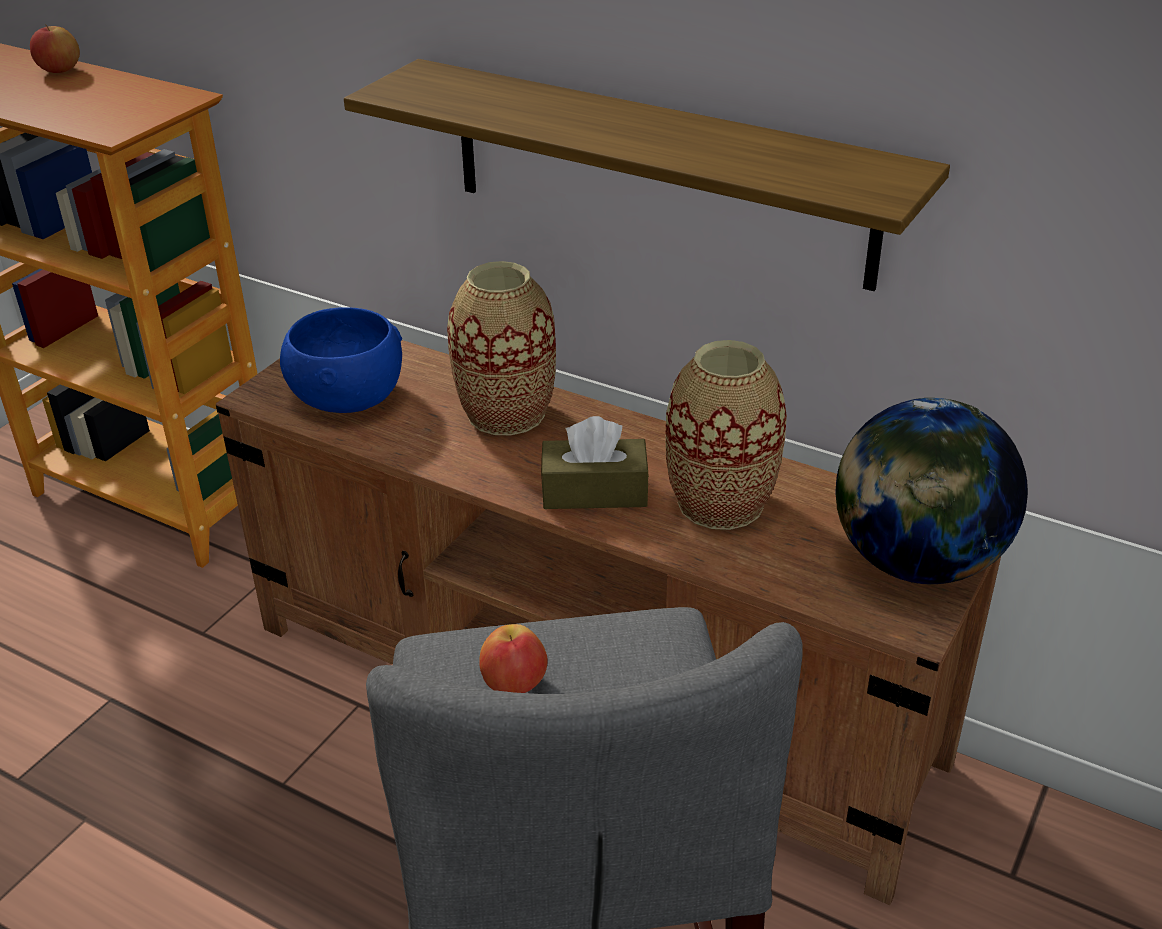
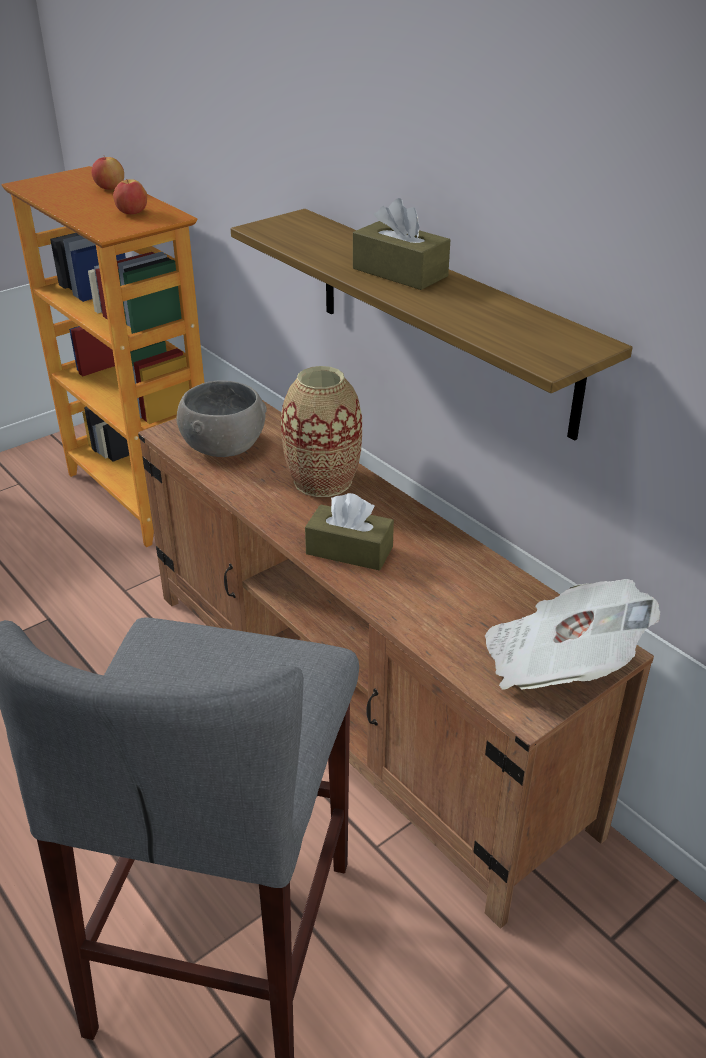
camera: 20 degrees right, 0 degrees up
blue bowl [280,307,402,413] -> grey bowl [177,380,267,457]
apple [479,624,548,693] -> apple moved to [113,179,147,215]
vase [665,340,787,530] -> none
globe [836,398,1028,584] -> newspaper [485,579,660,690]
none -> brown tissue box [353,198,450,290]

